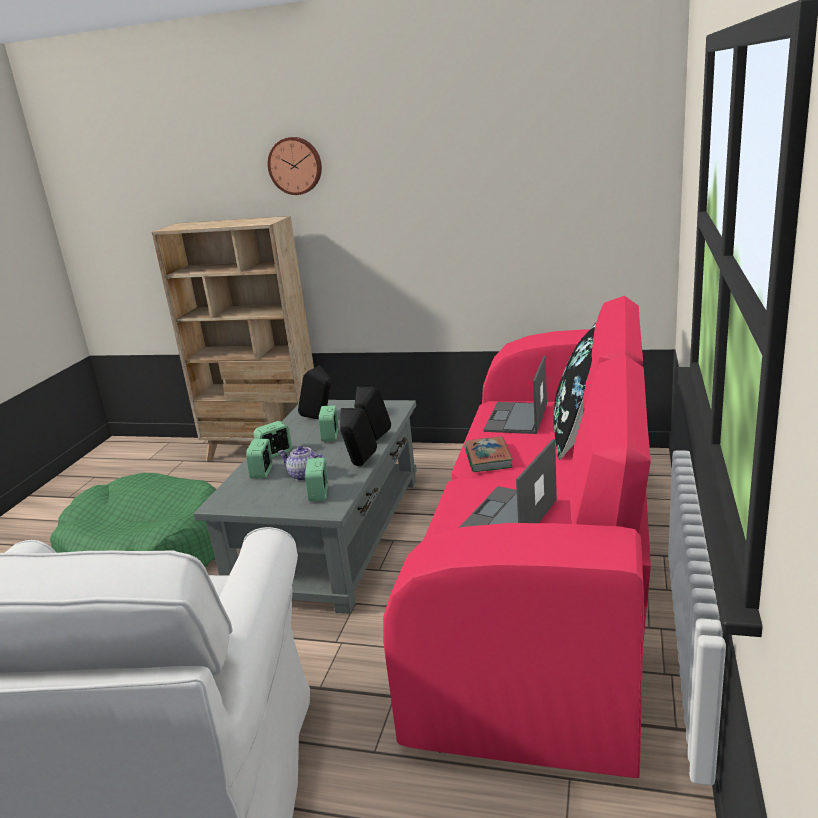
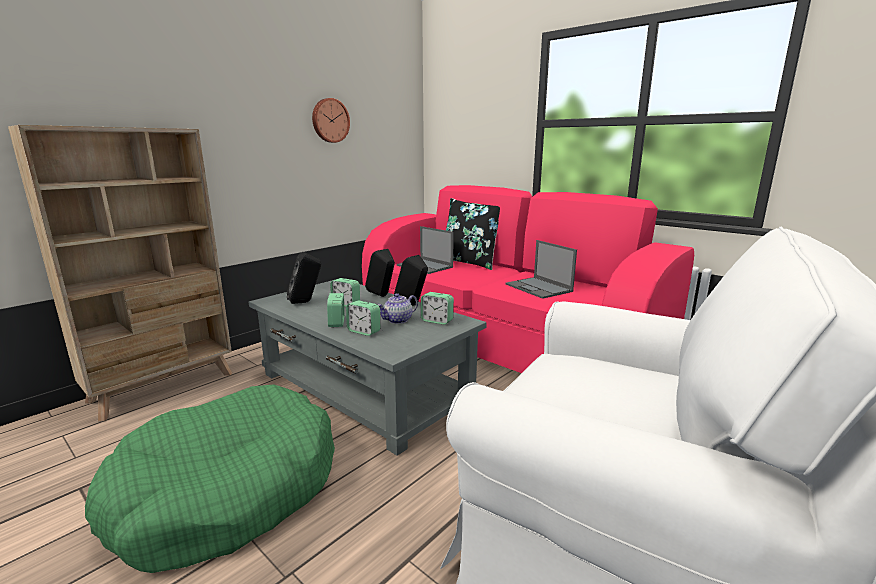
camera: 65 degrees left, 5 degrees down
wall clock [268,137,322,195] -> wall clock moved to [312,98,350,143]
book [464,437,513,472] -> none

